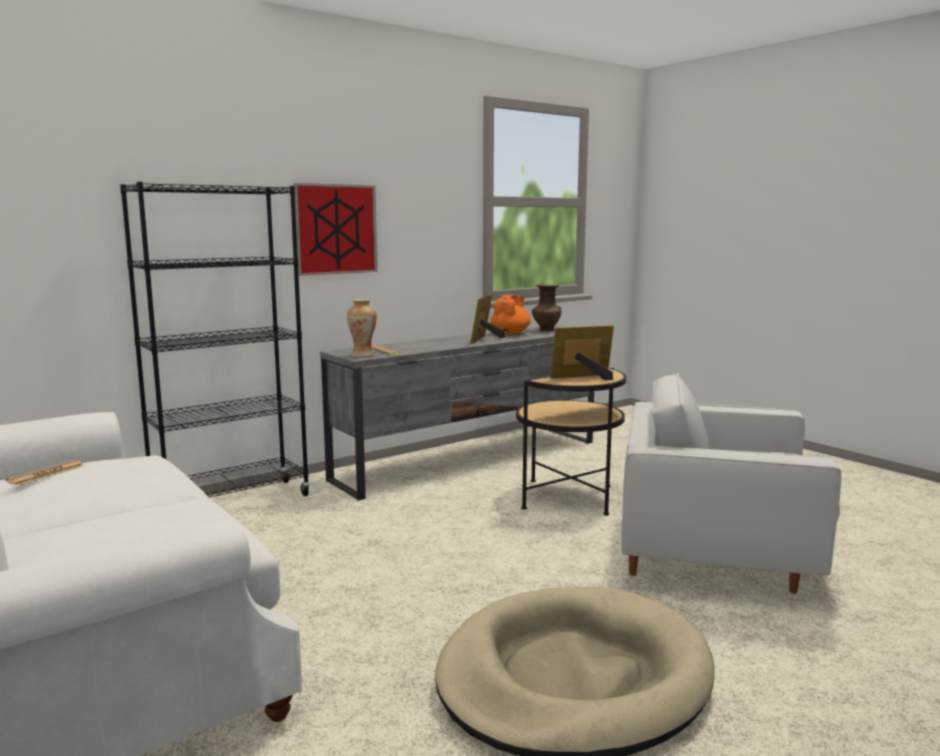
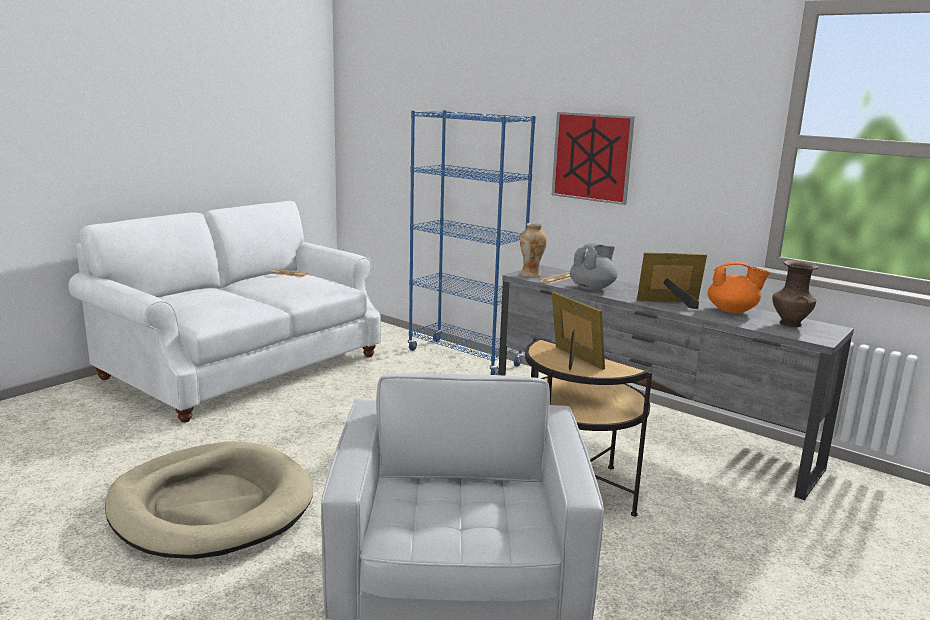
camera: 75 degrees right, 5 degrees up
black bookcase [120,182,310,498] -> blue bookcase [408,110,536,375]
none -> grey teapot [570,243,618,290]

